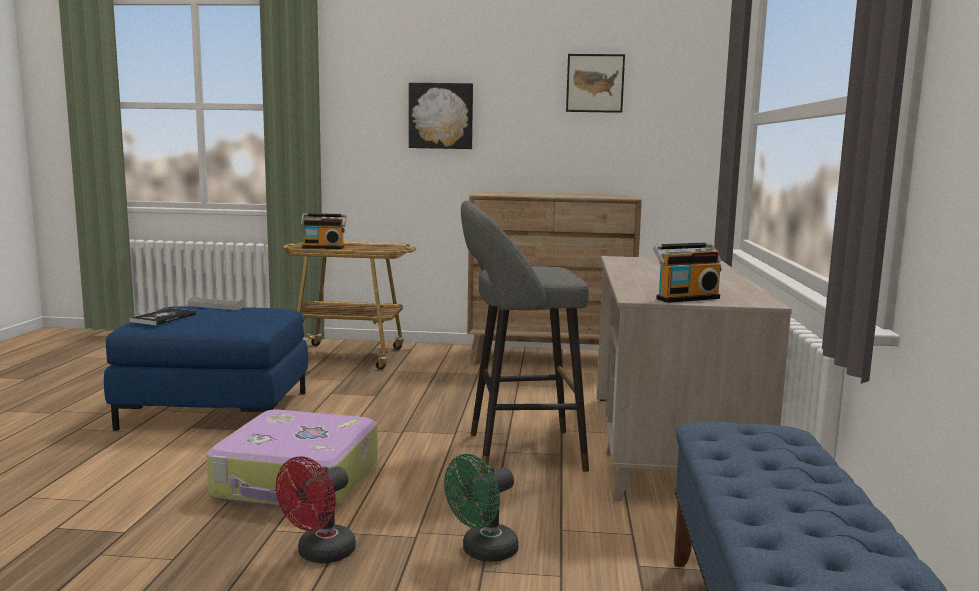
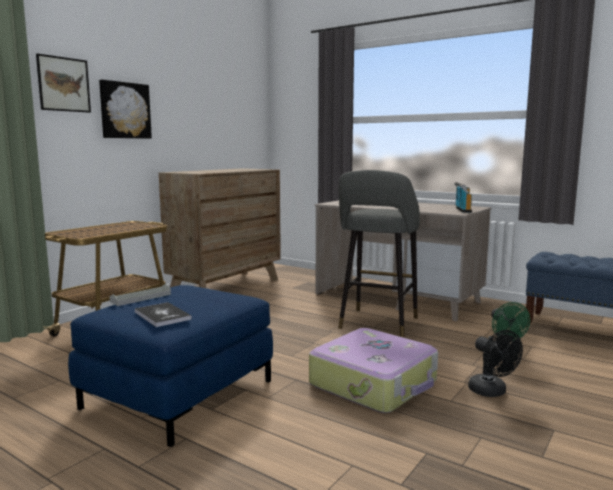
camera: 60 degrees left, 0 degrees up
red fan [276,456,356,564] -> black fan [468,330,523,397]
radio [301,213,347,249] -> none
picture [566,54,625,113] -> picture moved to [36,53,91,113]

